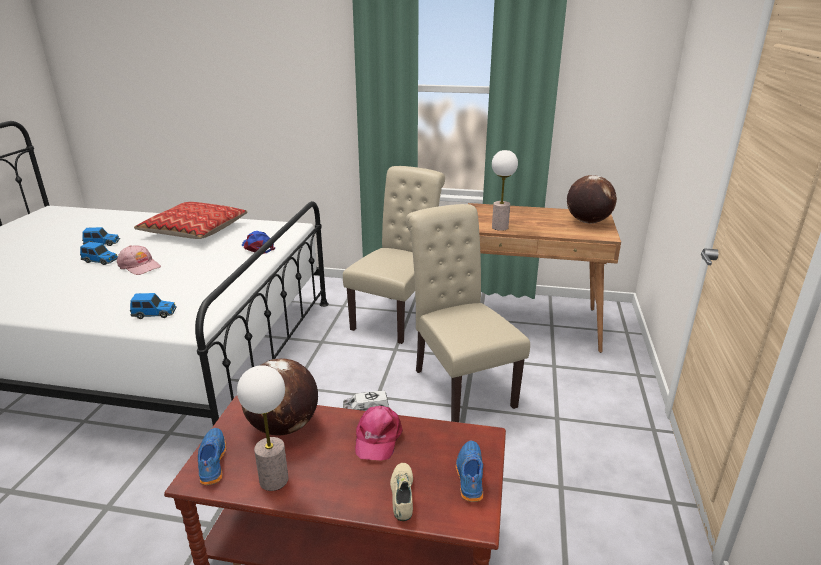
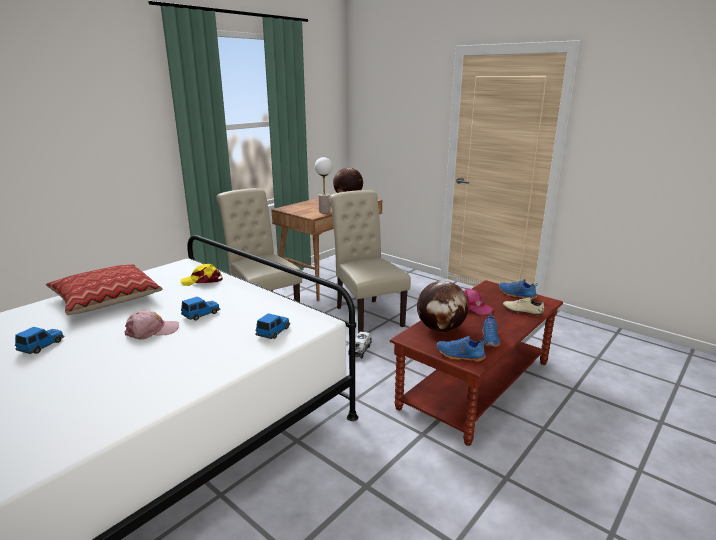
camera: 60 degrees left, 5 degrees down
toy car [80,242,118,265] -> toy car moved to [181,296,220,320]
table lamp [237,365,288,491] -> blue shoe [482,313,500,347]
blue cap [242,231,275,254] -> yellow cap [180,264,223,286]
beige chair [406,204,530,422] -> beige chair turned 60 degrees clockwise [329,190,411,333]

